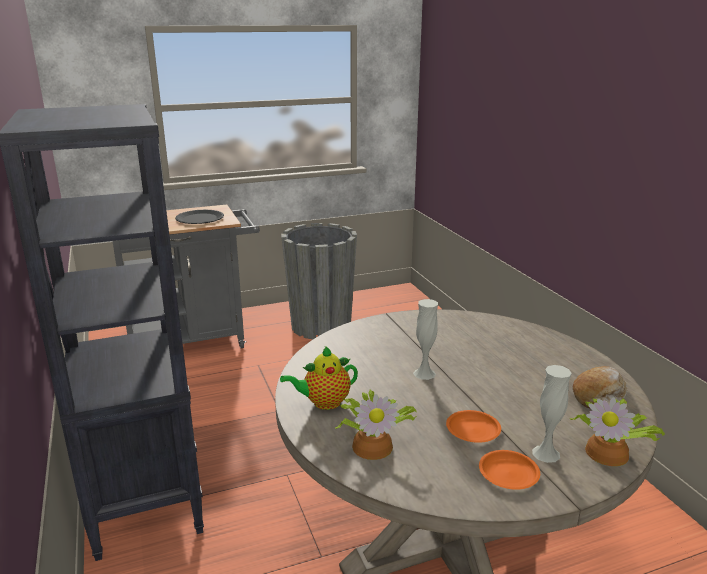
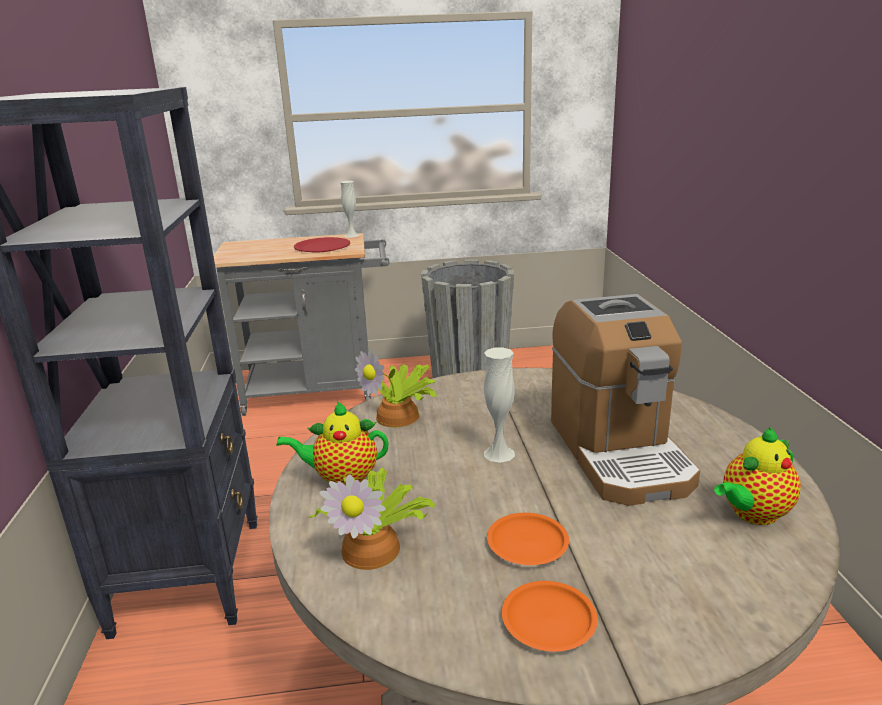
camera: 15 degrees right, 0 degrees up
black plate [175,210,224,224] -> red plate [294,237,350,252]
white vase [532,365,572,463] -> white vase moved to [340,181,359,238]
potted plant [570,397,665,466] -> potted plant moved to [355,349,437,427]
bread [573,366,627,409] -> teapot [714,427,801,525]
none -> coffee machine [551,294,700,506]

